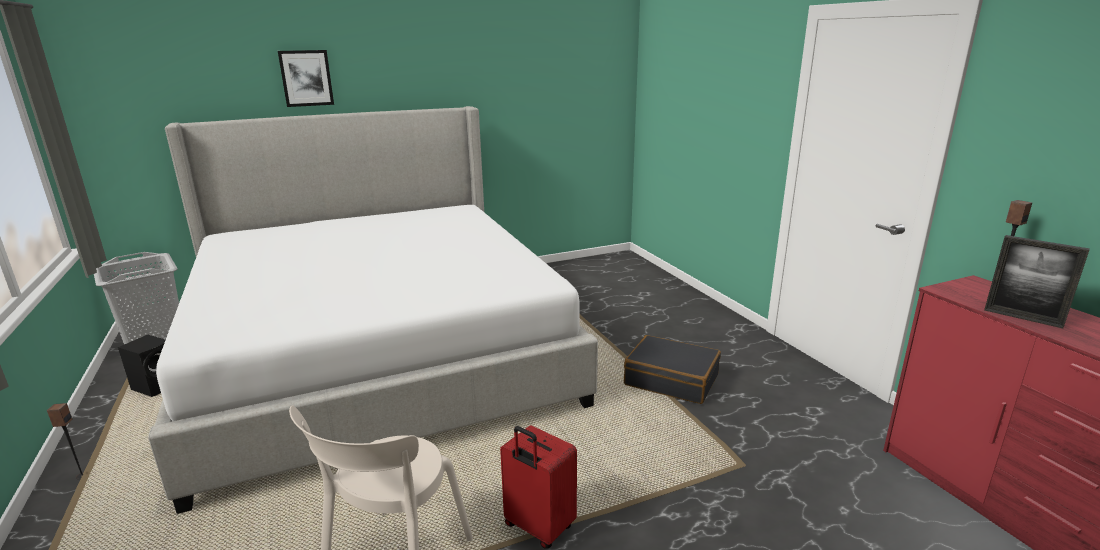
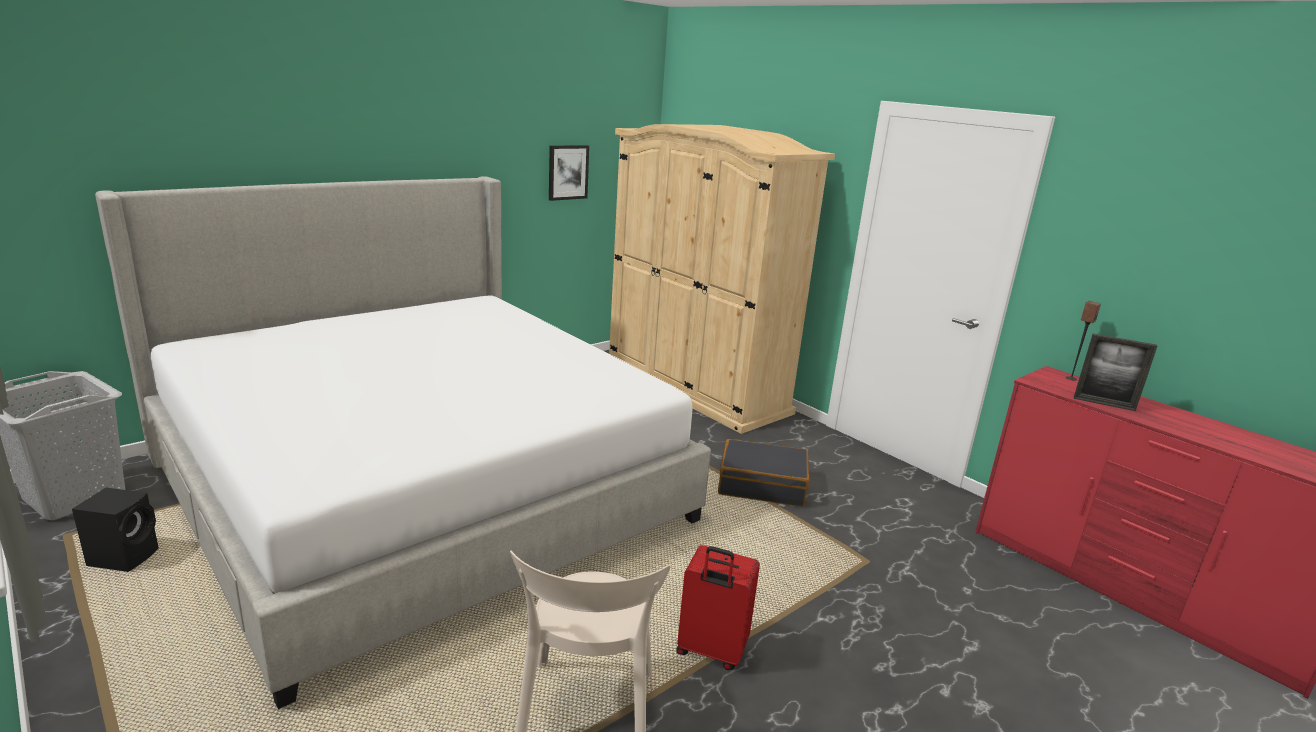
camera: 20 degrees left, 0 degrees up
speaker [47,403,84,479] -> none
picture [278,50,334,107] -> picture moved to [549,145,589,201]
none -> beige wardrobe [609,124,835,434]

